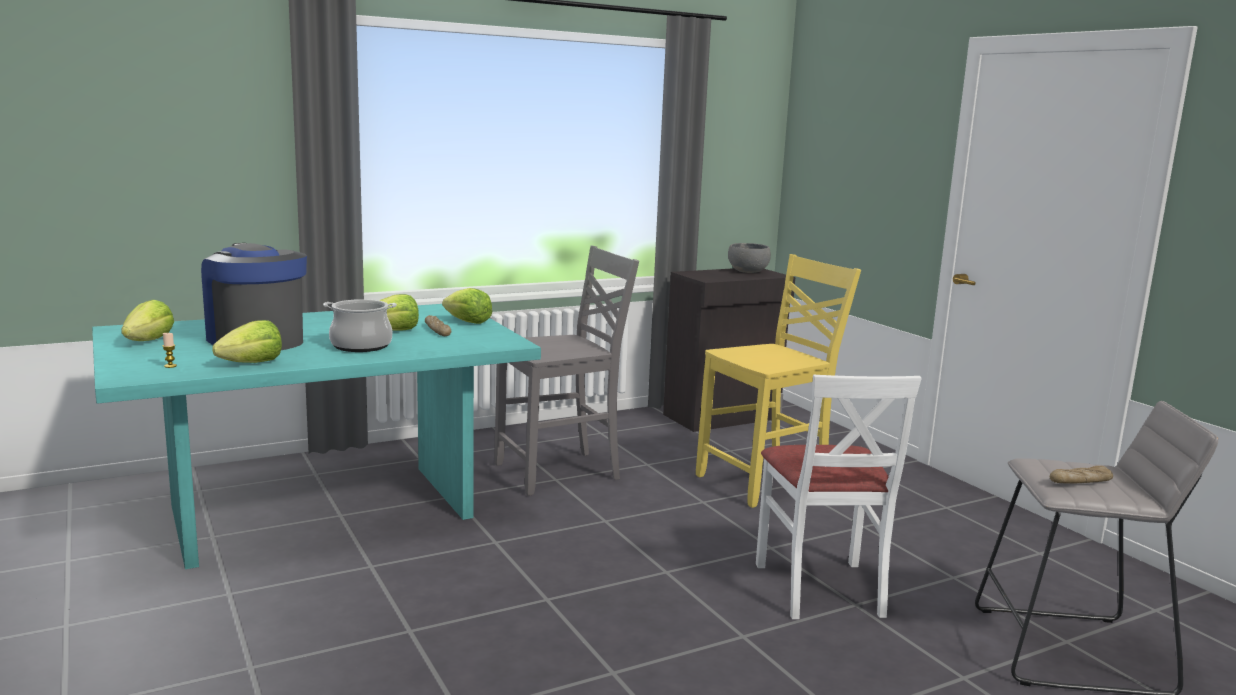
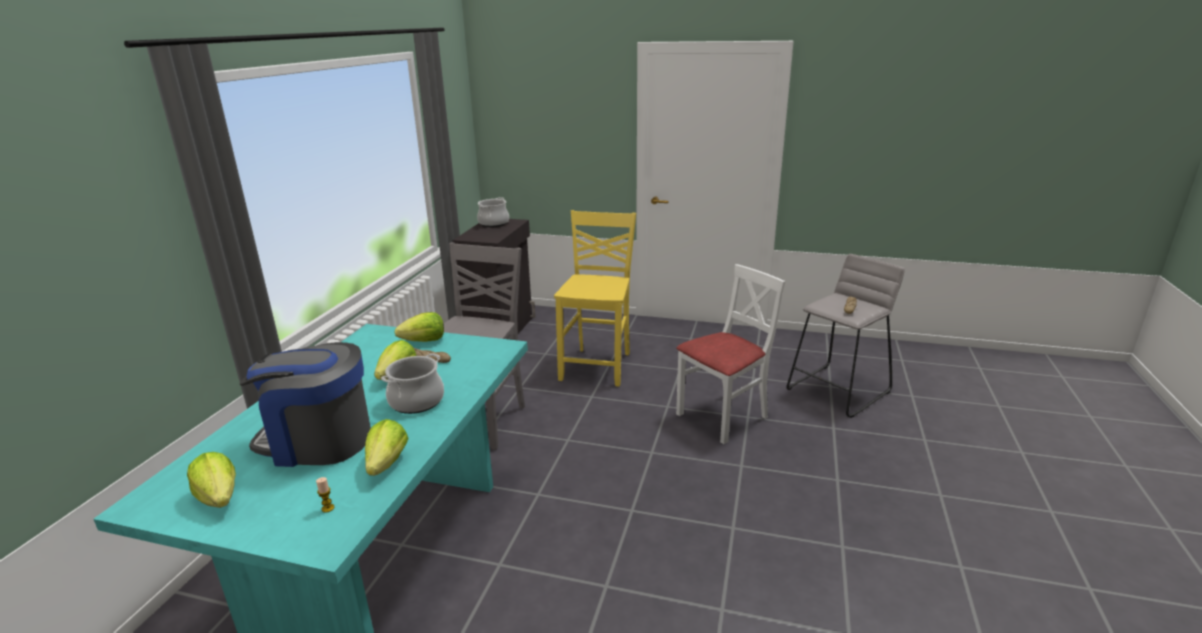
camera: 45 degrees left, 10 degrees up
grey bowl [728,243,771,273] -> cooking pot [477,197,509,227]
white chair [756,375,922,619] -> white chair turned 75 degrees counterclockwise [676,264,785,444]

